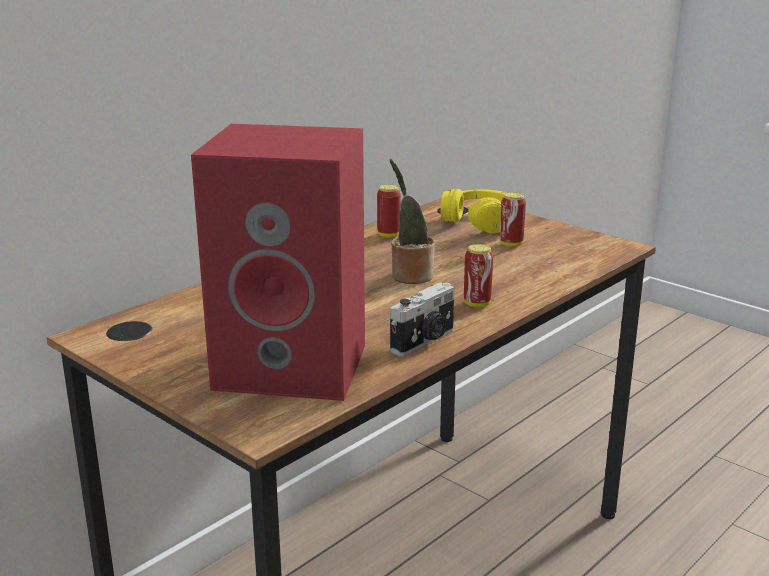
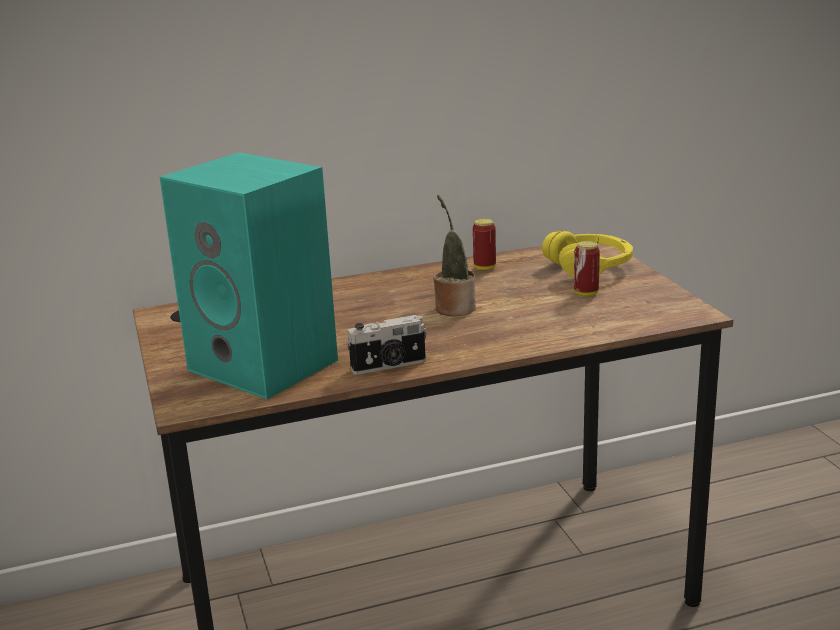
camera: 30 degrees right, 0 degrees up
red speaker [191,124,365,401] -> turquoise speaker [160,153,338,399]
can [464,244,493,307] -> none

